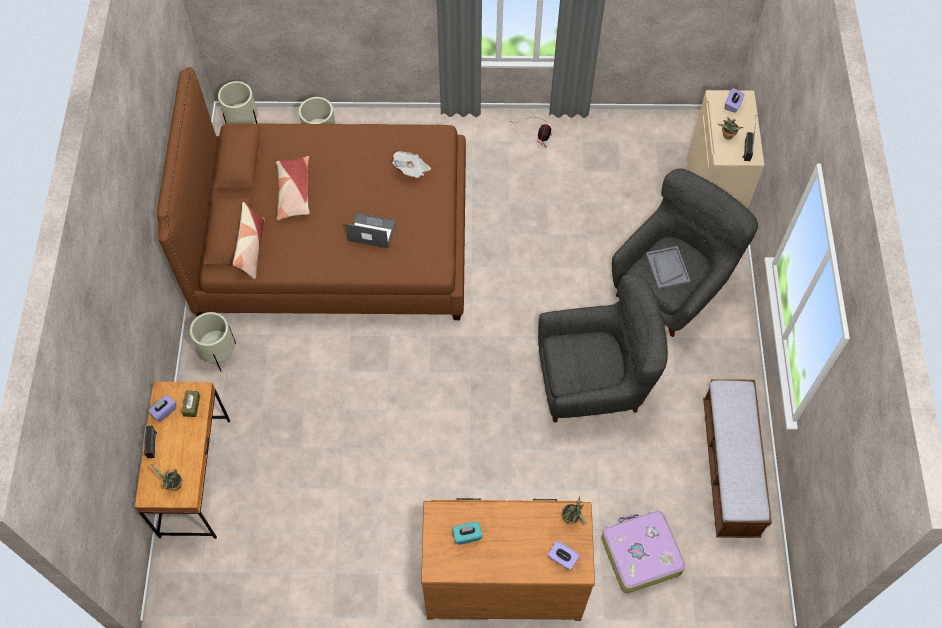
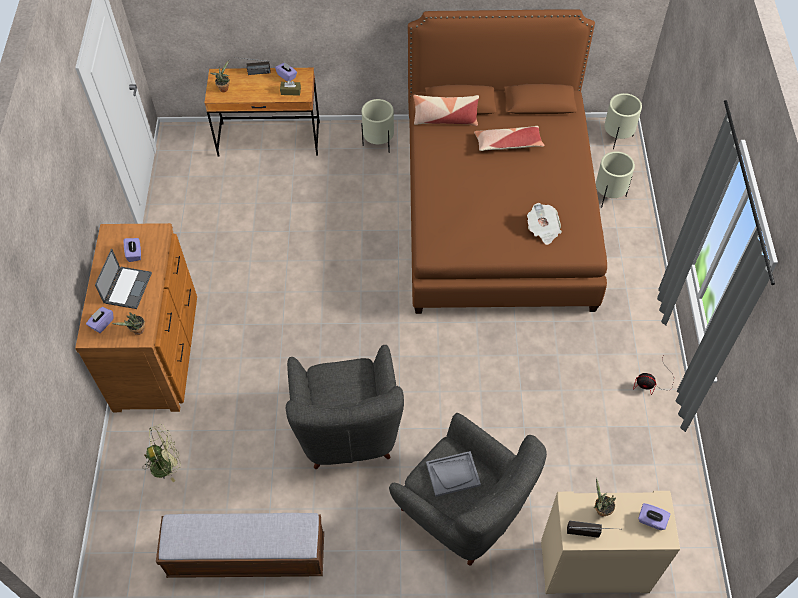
camera: 90 degrees right, 5 degrees down
laptop [345,213,396,248] -> laptop moved to [95,248,152,309]
turquoise tissue box [453,522,483,545] -> purple tissue box [124,238,141,262]
suitcase [601,510,686,594] -> green fan [143,424,181,482]

